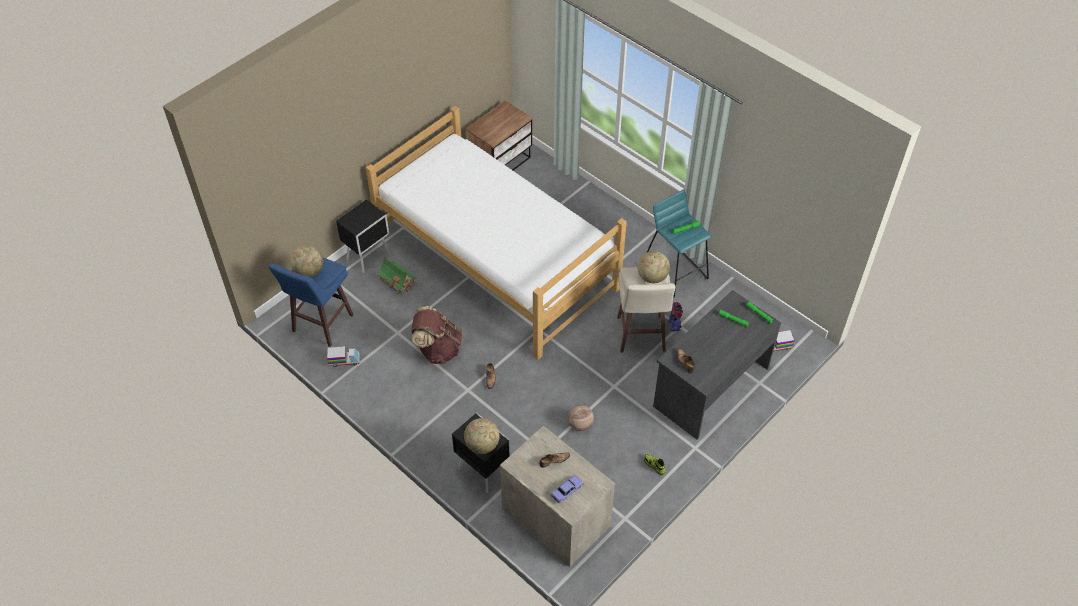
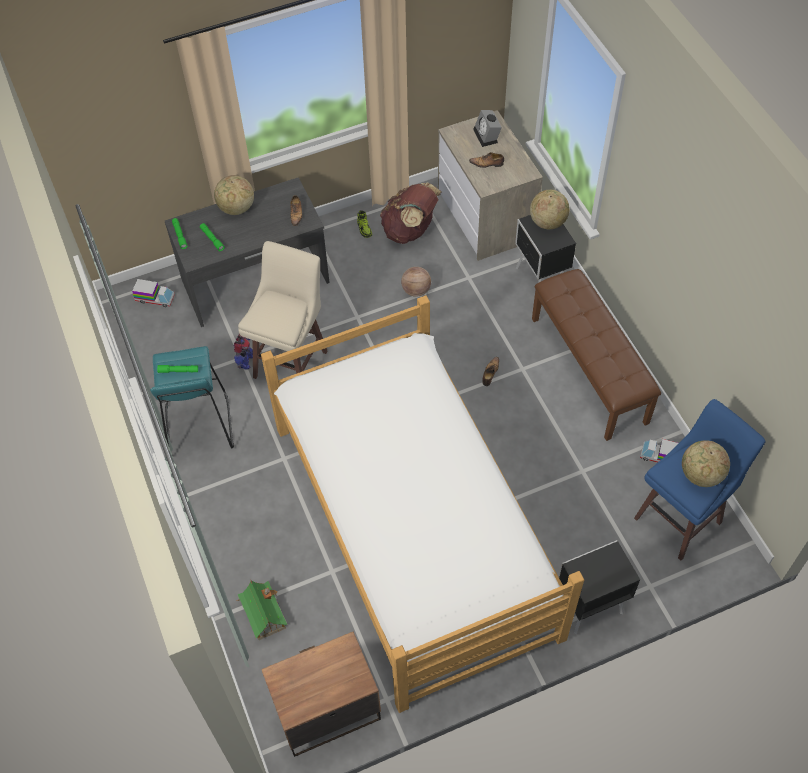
camera: 155 degrees left, 5 degrees up
toy house [377,257,417,295] -> toy house moved to [236,579,288,640]
brown backpack [411,306,462,364] -> brown backpack moved to [380,183,441,244]
toy car [551,475,584,503] -> alarm clock [473,110,502,147]
globe [637,251,670,283] -> globe moved to [214,175,254,215]
none -> brown bench [532,269,661,441]

